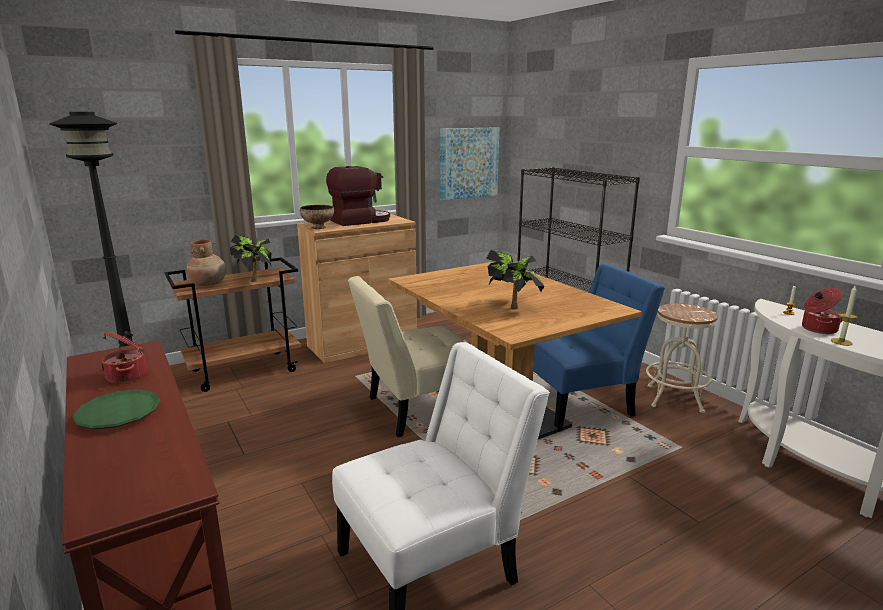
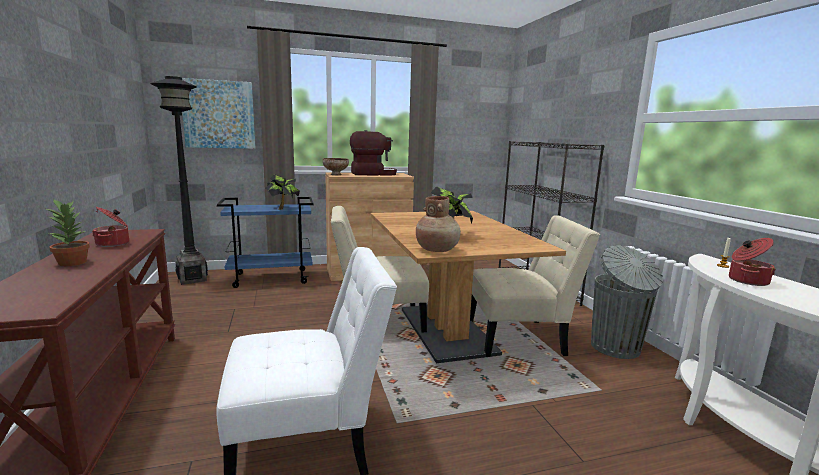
camera: 15 degrees right, 5 degrees down
green plate [73,389,160,429] -> potted plant [47,199,90,266]
brown cart [164,257,301,392] -> blue cart [217,197,314,288]
brown vase [186,239,226,286] -> brown vase moved to [416,196,461,252]
picture [440,127,499,200] -> picture moved to [182,78,256,149]
blue chair [533,264,665,432] -> beige chair [470,215,600,357]
beige stool [646,303,718,413] -> grey trash can [591,245,663,359]
candle [830,286,857,346] -> none

